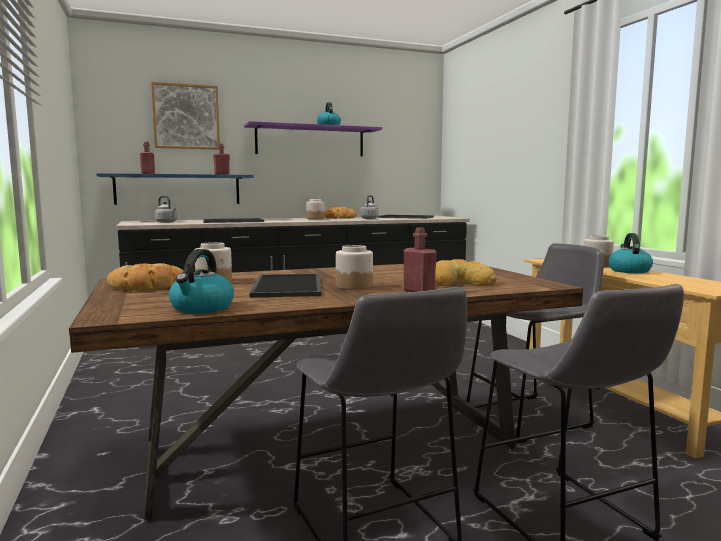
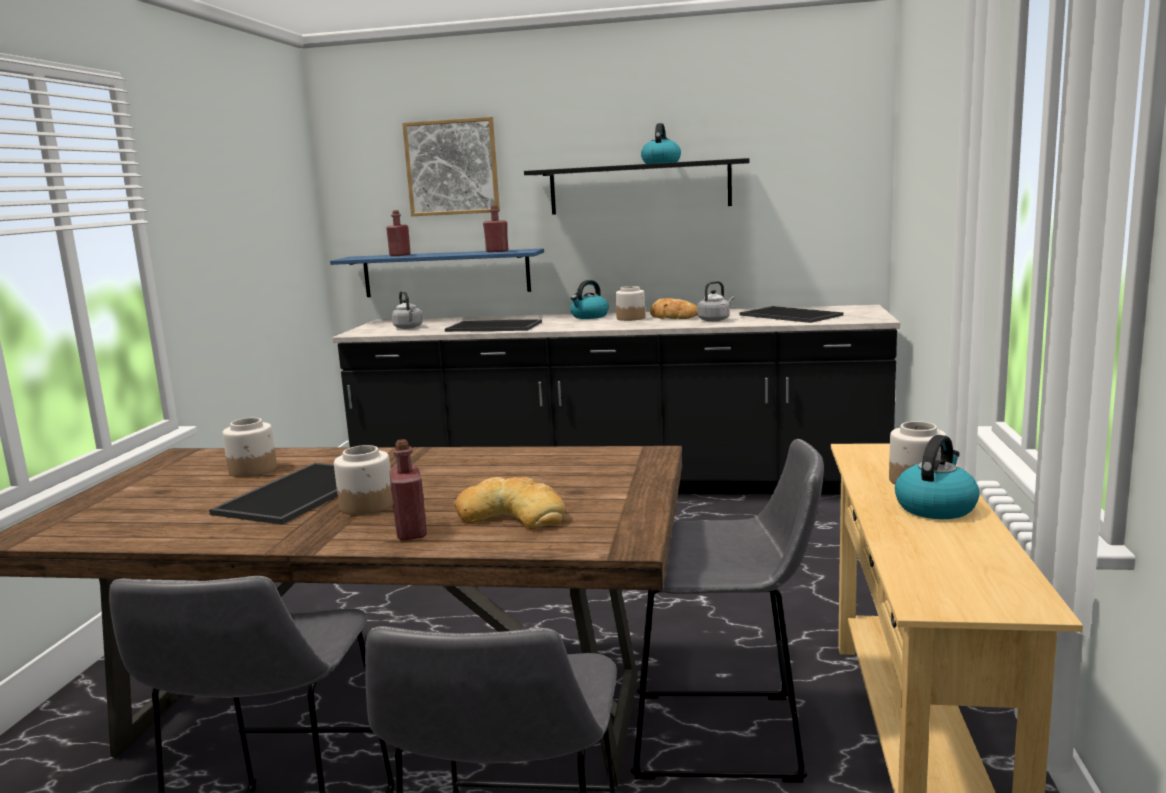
camera: 30 degrees right, 5 degrees up
bread [107,263,184,291] -> none
kettle [169,249,234,314] -> kettle moved to [570,280,609,319]
purple shelf [244,121,382,156] -> black shelf [524,158,750,215]

